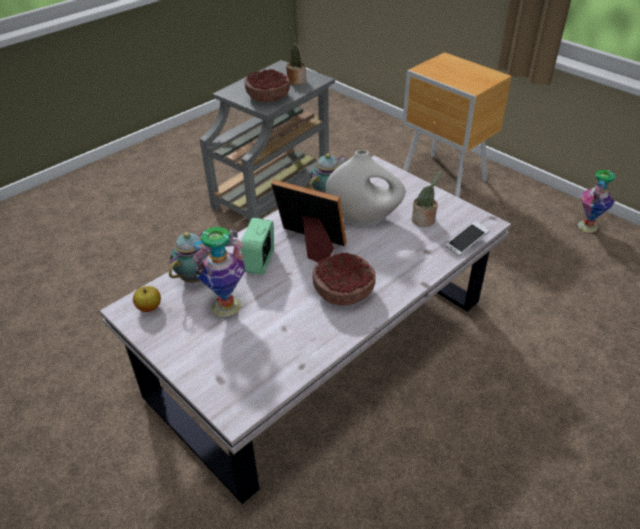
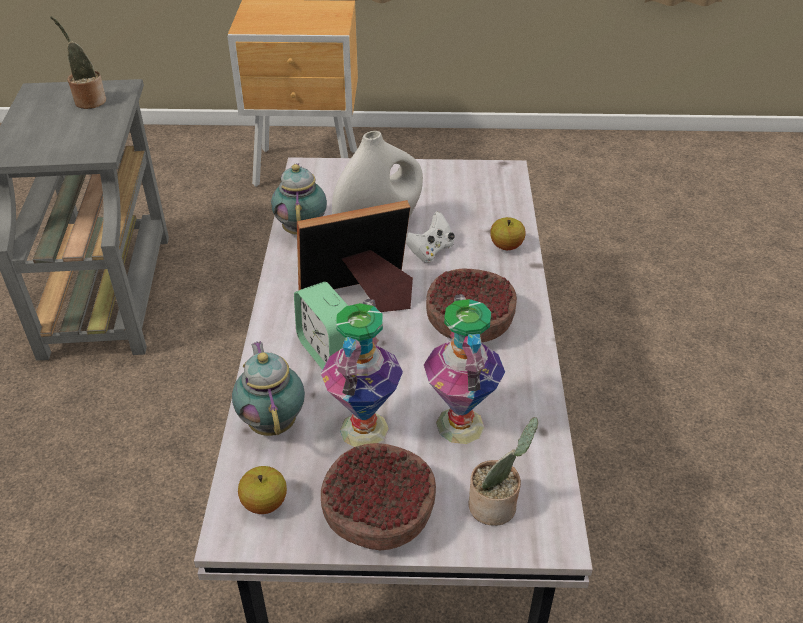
camera: 45 degrees left, 0 degrees up
bowl [244,69,290,102] -> bowl moved to [321,443,436,550]
potted plant [412,170,442,227] -> potted plant moved to [468,417,538,526]
phone [445,221,489,256] -> none
vase [578,169,615,233] -> vase moved to [424,294,505,444]
none -> white game controller [406,211,455,263]
none -> apple [490,217,526,250]

